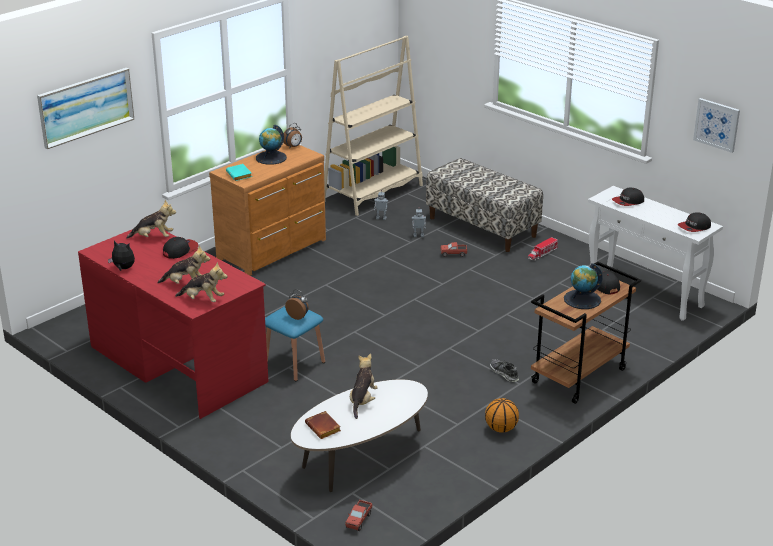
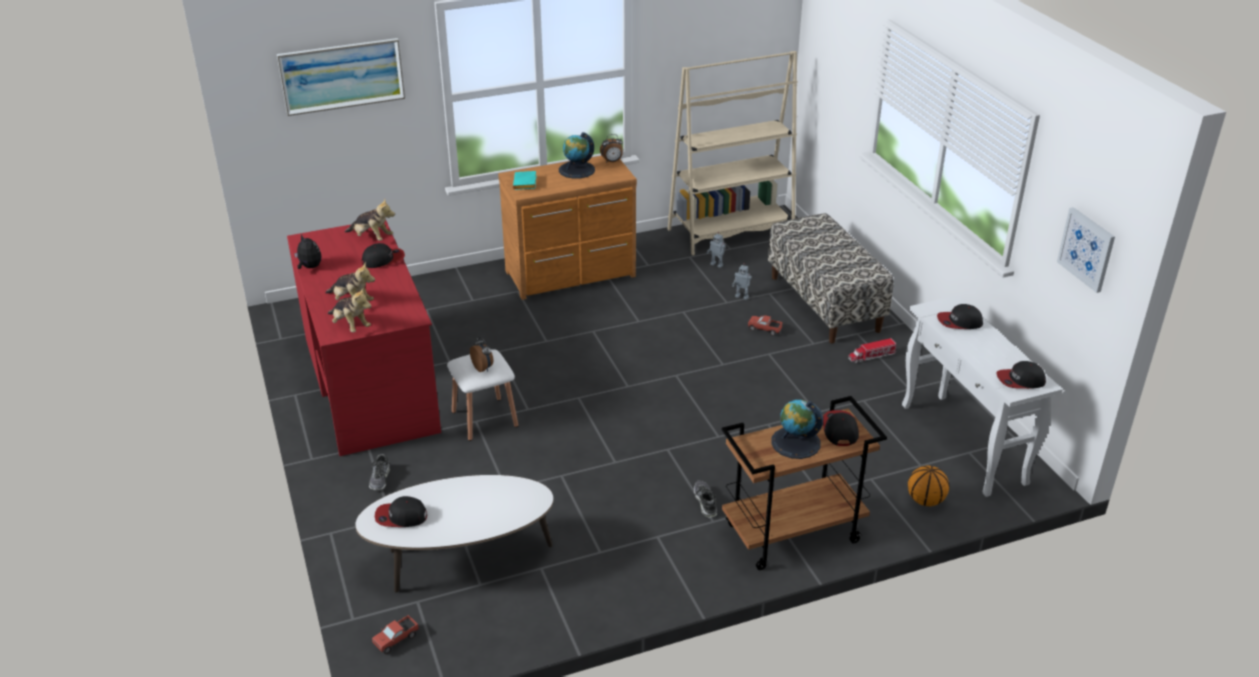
camera: 25 degrees right, 5 degrees up
blue stool [265,306,325,381] -> white stool [447,349,518,441]
brown book [305,411,341,439] -> cap [375,496,427,527]
plush toy [350,354,378,419] -> none
basketball [485,398,519,433] -> basketball moved to [908,465,949,506]
none -> shoe [369,454,390,490]

